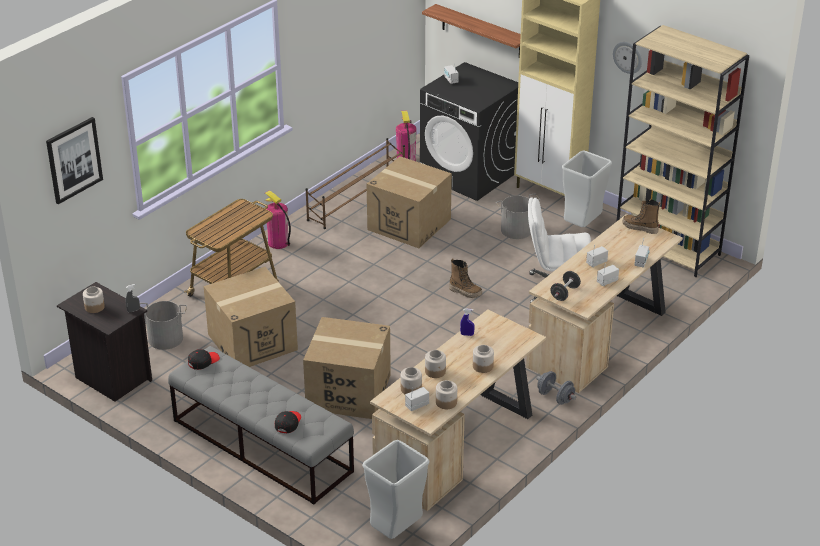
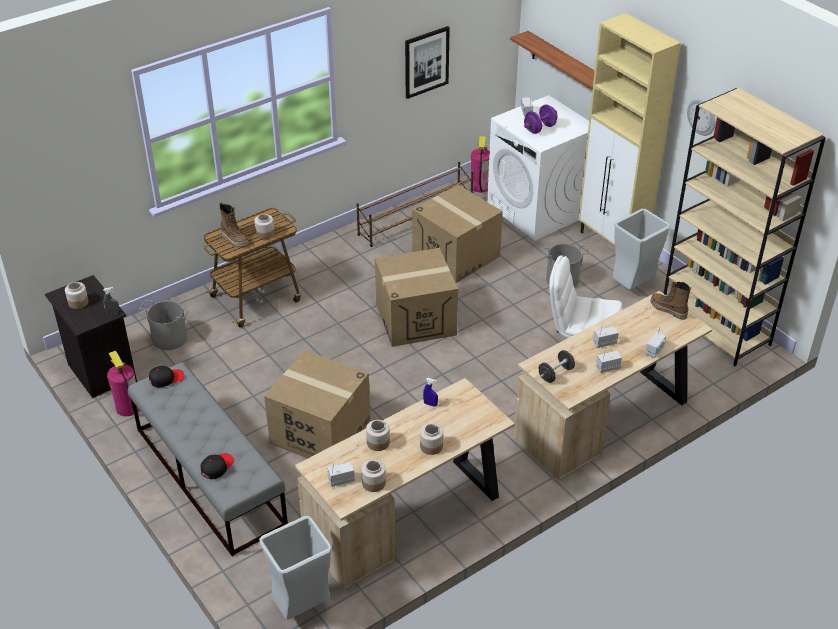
camera: 15 degrees right, 5 degrees up
picture [46,117,103,204] -> picture moved to [405,26,450,99]
cardboard box [204,267,298,367] -> cardboard box moved to [375,248,458,347]
fire extinguisher [265,191,291,249] -> fire extinguisher moved to [107,350,139,416]
jar [401,367,422,394] -> jar moved to [254,214,274,239]
black washing machine [420,62,518,201] -> white washing machine [487,95,589,241]
boot [449,258,482,298] -> boot moved to [219,202,249,248]
grey dumbbell [537,371,576,405] -> none
none -> purple dumbbell [524,104,557,134]

